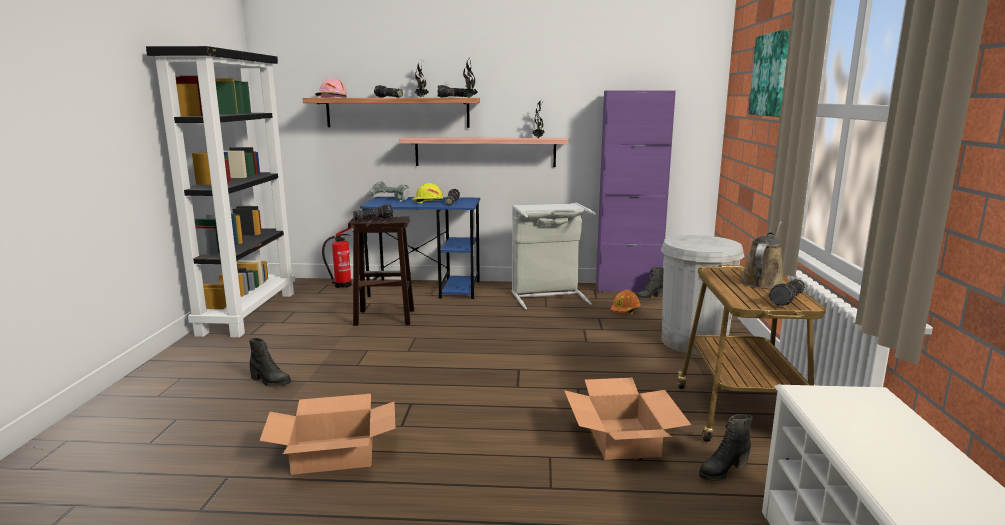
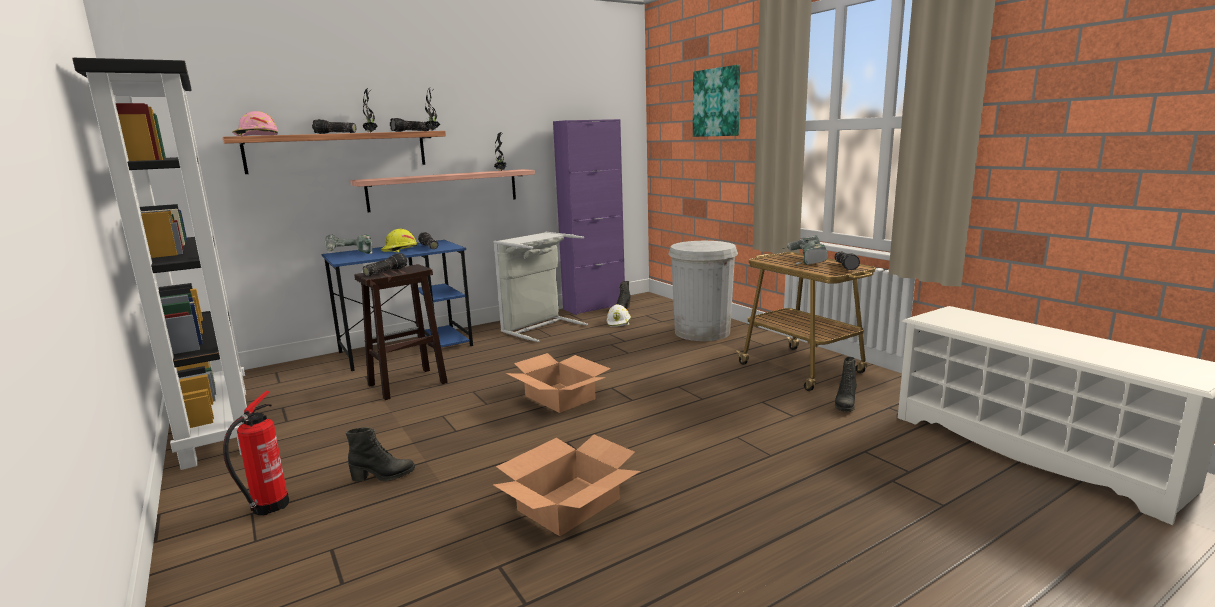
camera: 35 degrees left, 0 degrees up
fire extinguisher [322,228,352,288] -> fire extinguisher moved to [223,391,289,515]
cardboard box [564,378,691,460] -> cardboard box moved to [506,353,611,413]
orange hard hat [610,290,640,314] -> white hard hat [607,304,631,327]
brown watering can [739,221,783,289] -> power drill [781,235,828,265]

